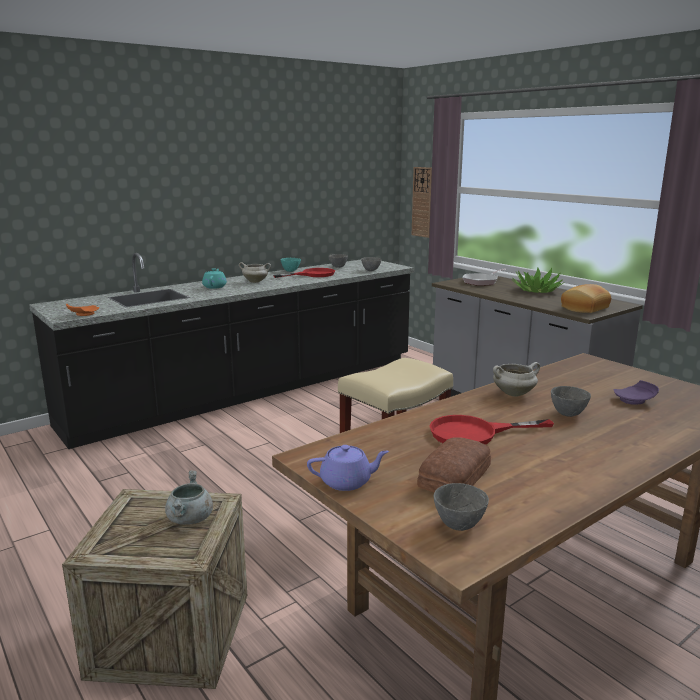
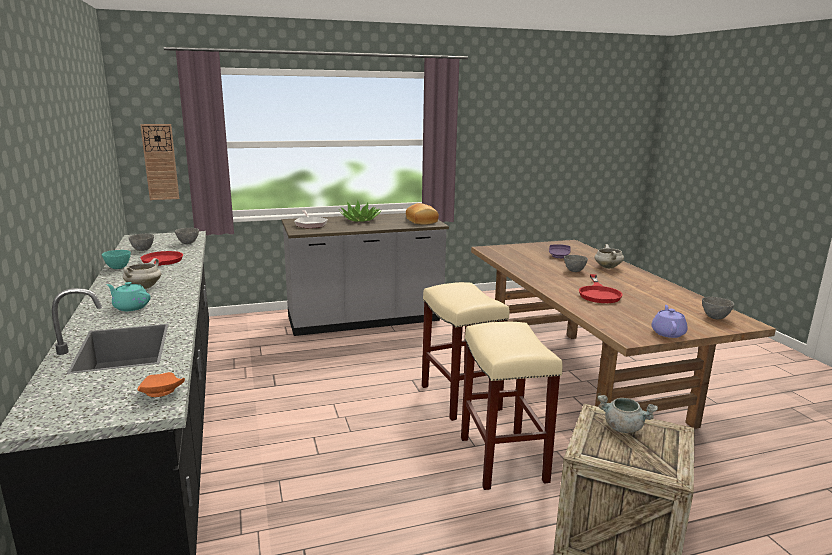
camera: 70 degrees left, 0 degrees up
bread [417,437,491,492] -> none
white cooking pot [493,362,540,397] -> white cooking pot moved to [594,244,624,269]
none -> beige stool [461,322,563,490]

